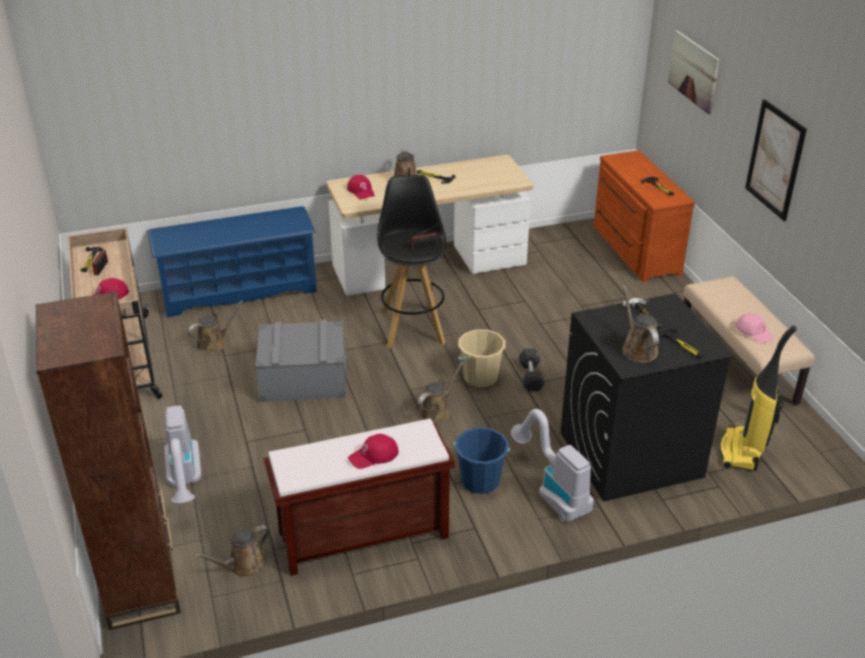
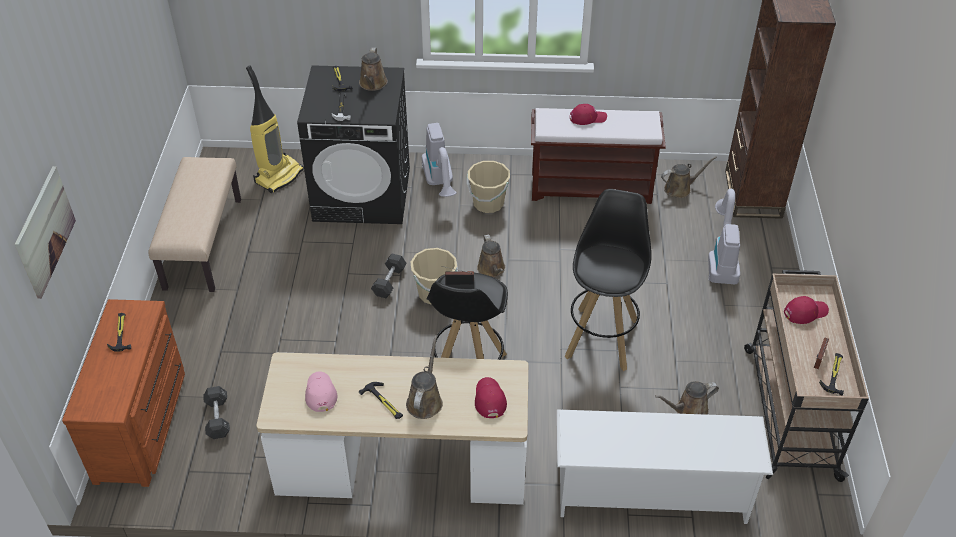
camera: 160 degrees left, 10 degrees up
blue shoe rack [148,206,317,318] -> white shoe rack [557,409,773,524]
grey storage box [255,320,346,402] -> black stool [565,189,651,371]
brown watering can [418,361,464,423] -> brown watering can turned 75 degrees counterclockwise [477,234,505,278]
blue bucket [454,427,510,494] -> beige bucket [467,161,510,213]
pink cap [735,313,774,343] -> pink cap moved to [305,371,337,412]
picture [745,99,807,221] -> none
none -> black dumbbell [203,386,230,439]

